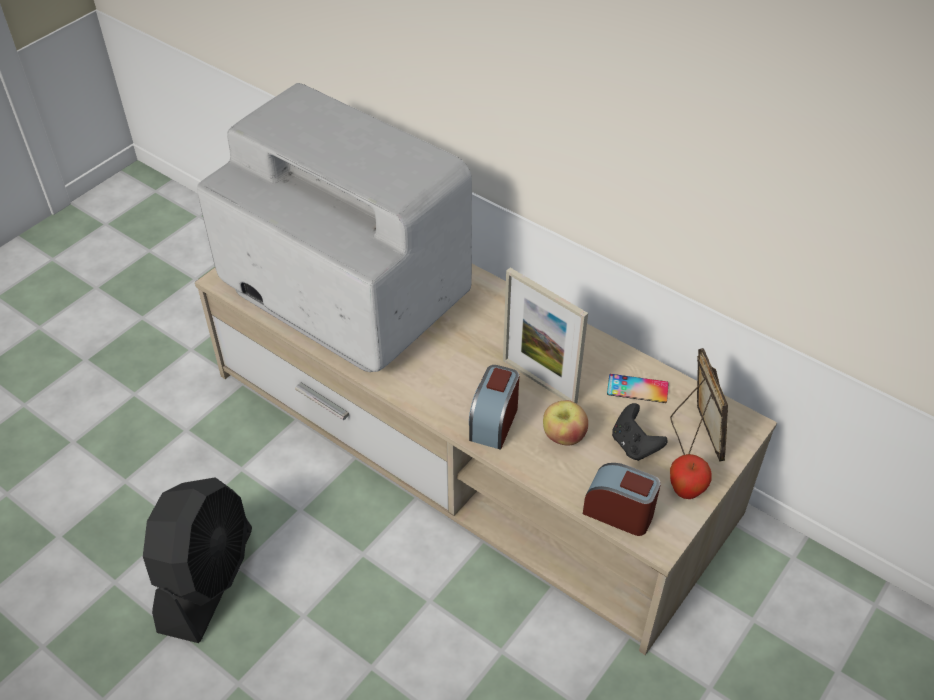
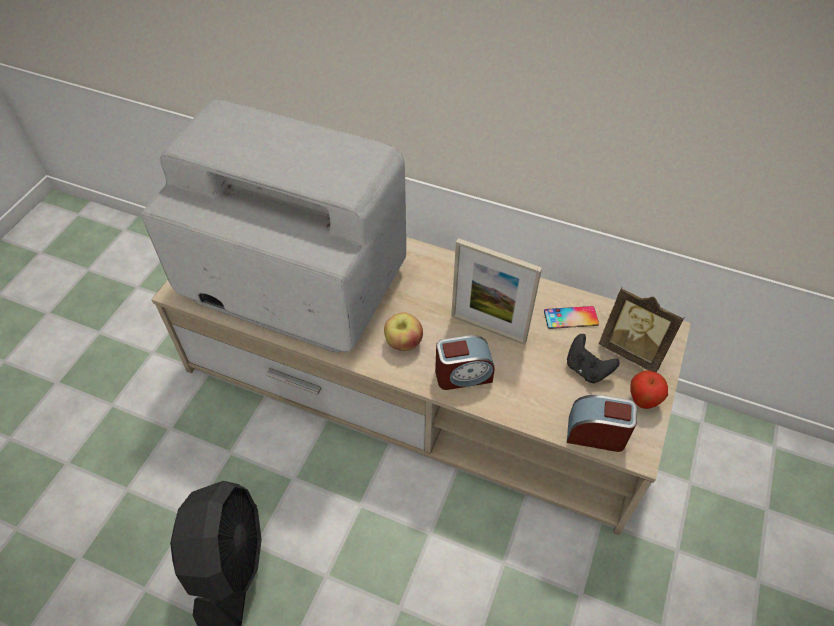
camera: 15 degrees left, 5 degrees up
alarm clock [469,365,519,450] -> alarm clock turned 105 degrees counterclockwise [435,335,495,390]
apple [543,400,588,446] -> apple moved to [384,312,423,351]
picture frame [670,348,728,462] -> picture frame turned 150 degrees clockwise [599,288,685,373]

